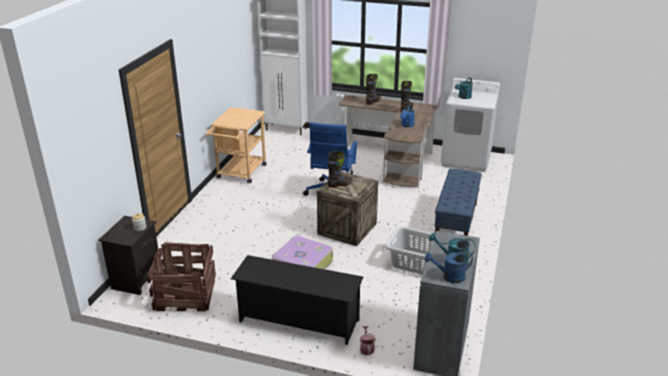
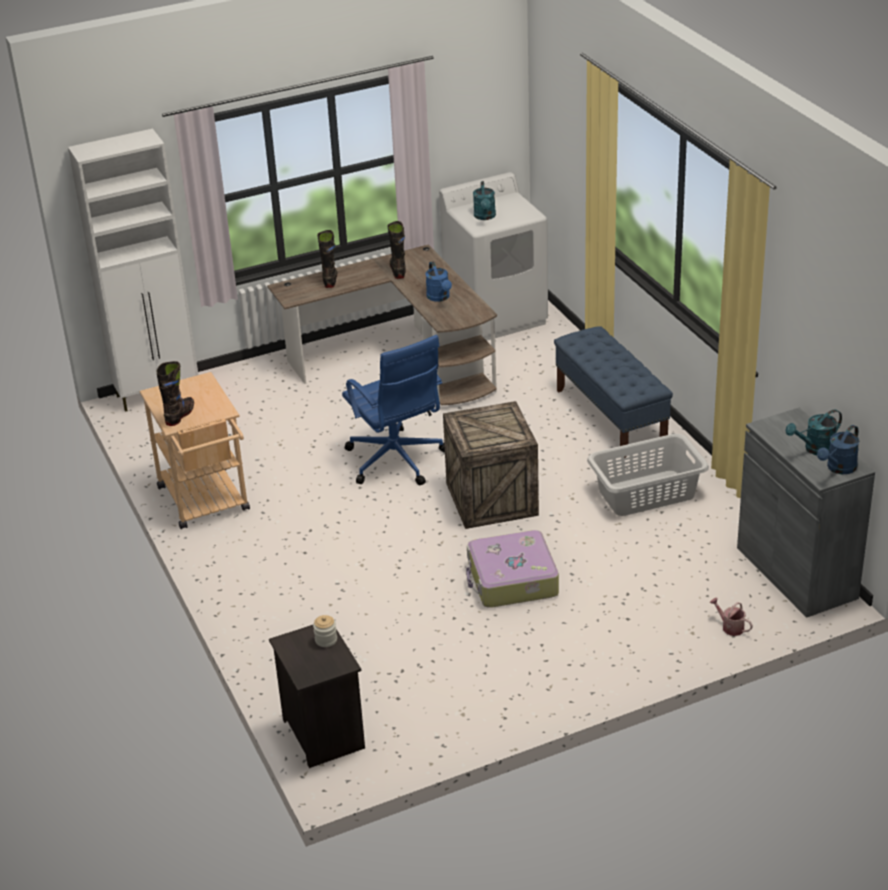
camera: 40 degrees left, 5 degrees up
crate [147,242,216,311] -> none
black shoe rack [231,255,363,345] -> none
black boot [328,151,353,188] -> black boot moved to [157,361,194,426]

